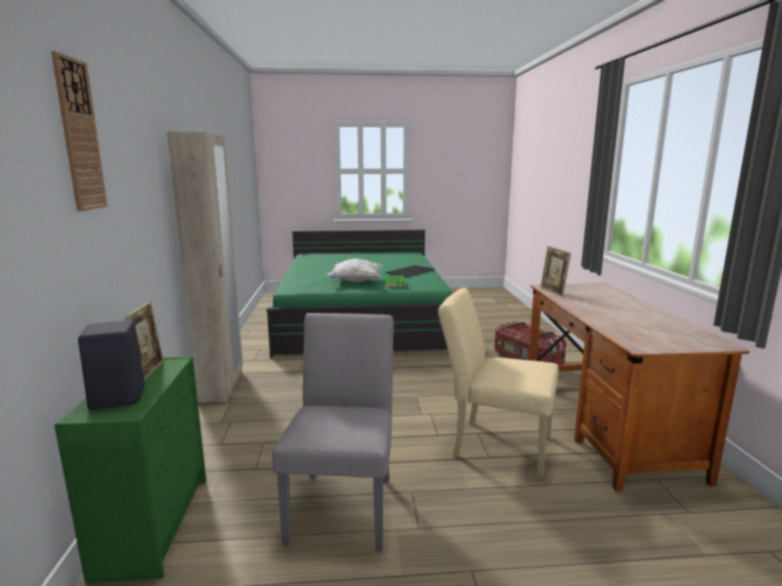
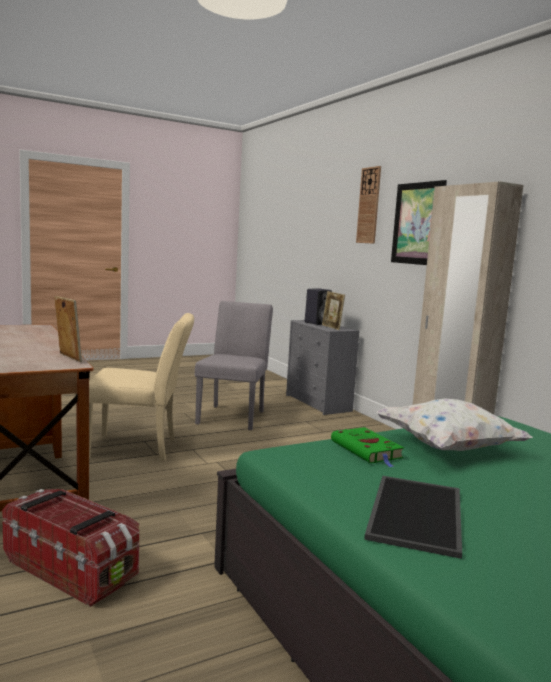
camera: 155 degrees right, 5 degrees down
green dresser [54,357,207,583] -> grey dresser [286,320,359,415]
grey chair [272,313,394,551] -> grey chair turned 150 degrees counterclockwise [195,301,273,430]
none -> picture [391,180,447,265]

